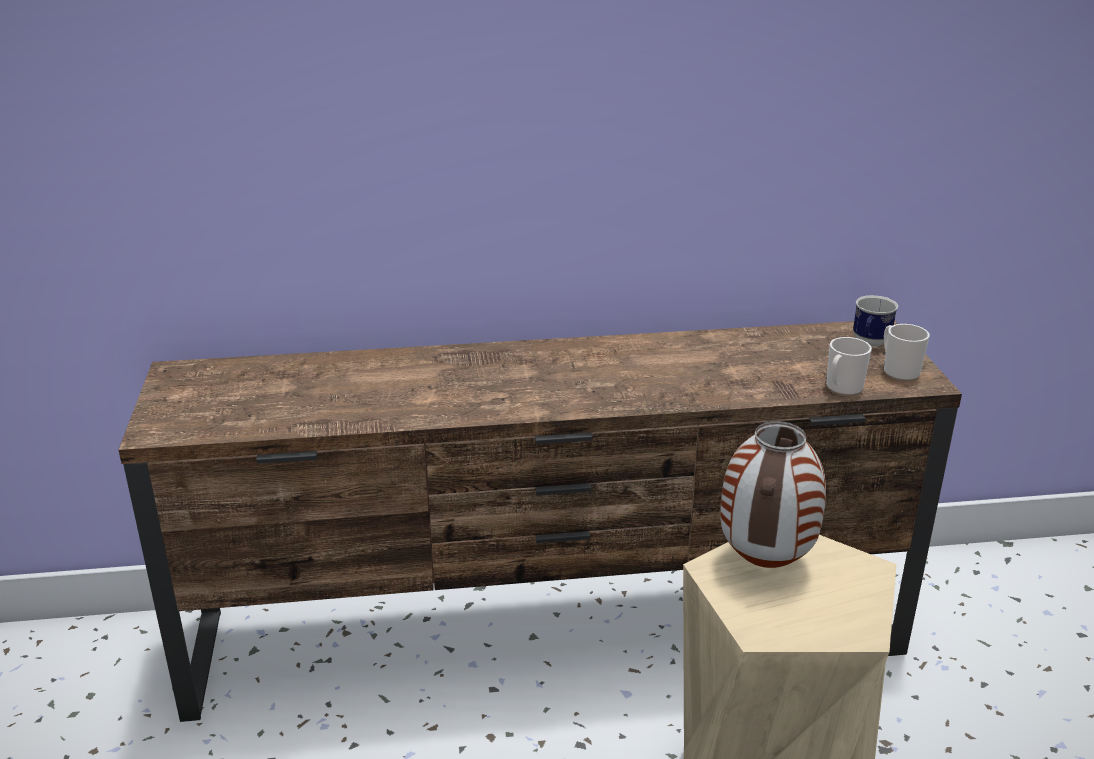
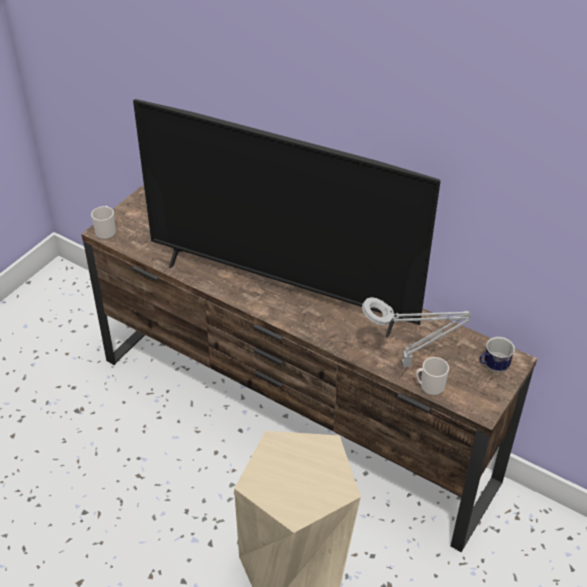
camera: 40 degrees right, 15 degrees up
vase [720,421,826,568] -> none
mug [884,324,930,381] -> mug moved to [91,206,116,240]
none -> television [133,99,440,338]
none -> grey table lamp [362,297,472,367]

